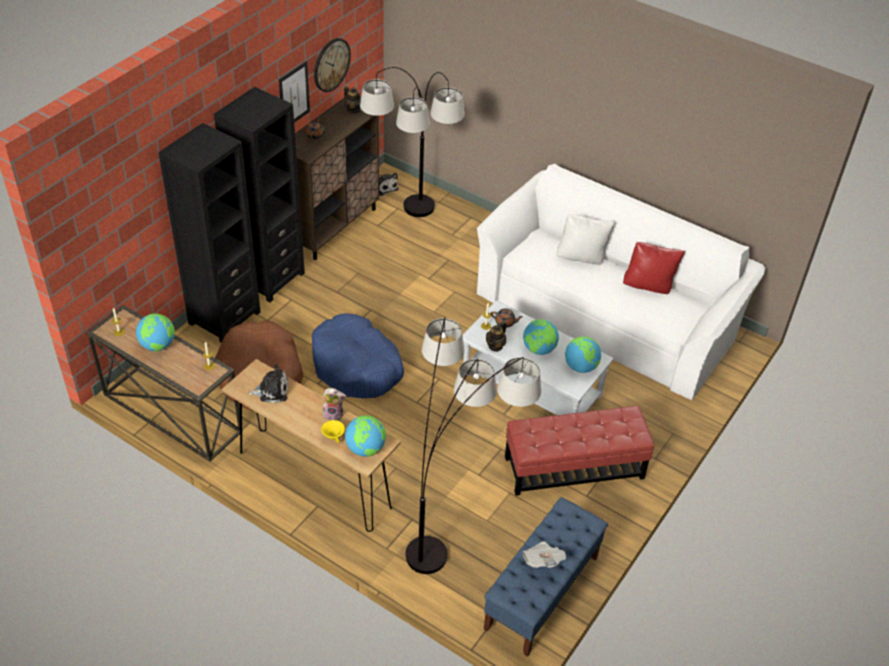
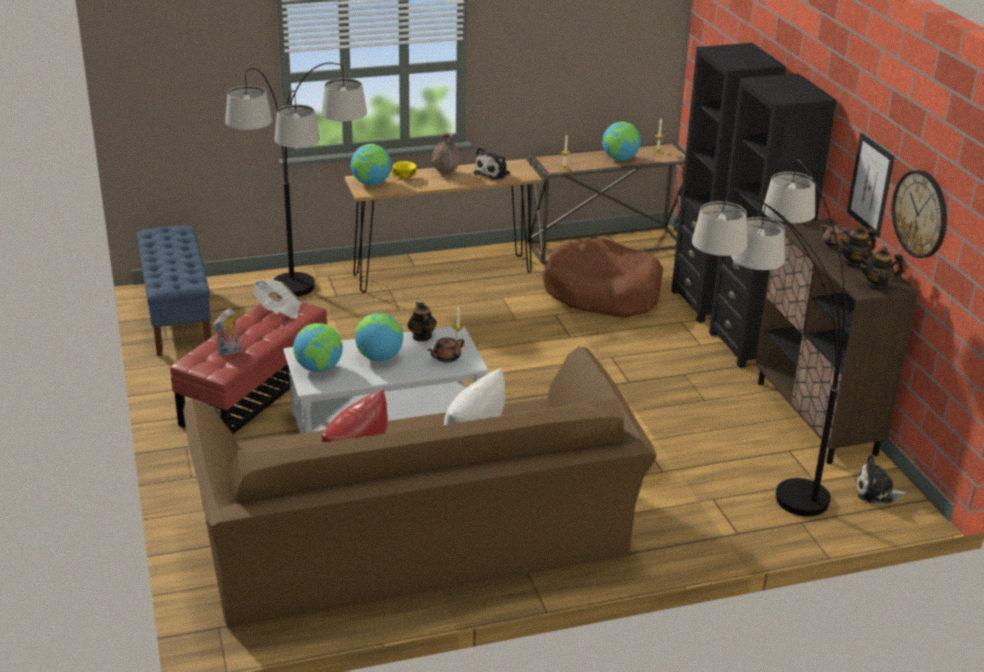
camera: 130 degrees right, 15 degrees down
blue dog bed [312,313,404,398] -> none
plush toy [323,388,346,421] -> plush toy moved to [213,308,241,356]
white sofa [477,164,766,400] -> brown sofa [183,346,656,628]
newspaper [522,542,566,568] -> newspaper moved to [253,279,302,318]
none -> brown vase [432,133,460,174]
none -> teapot [840,226,876,268]

